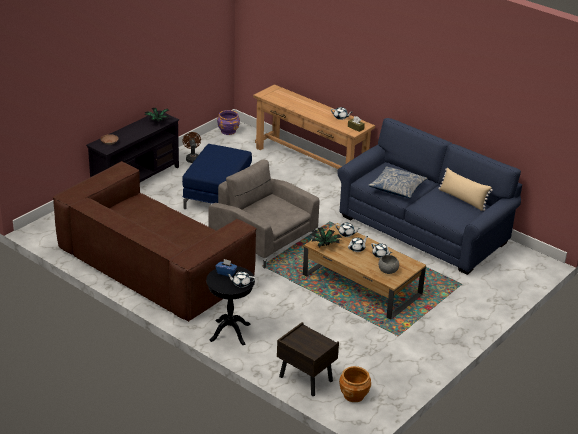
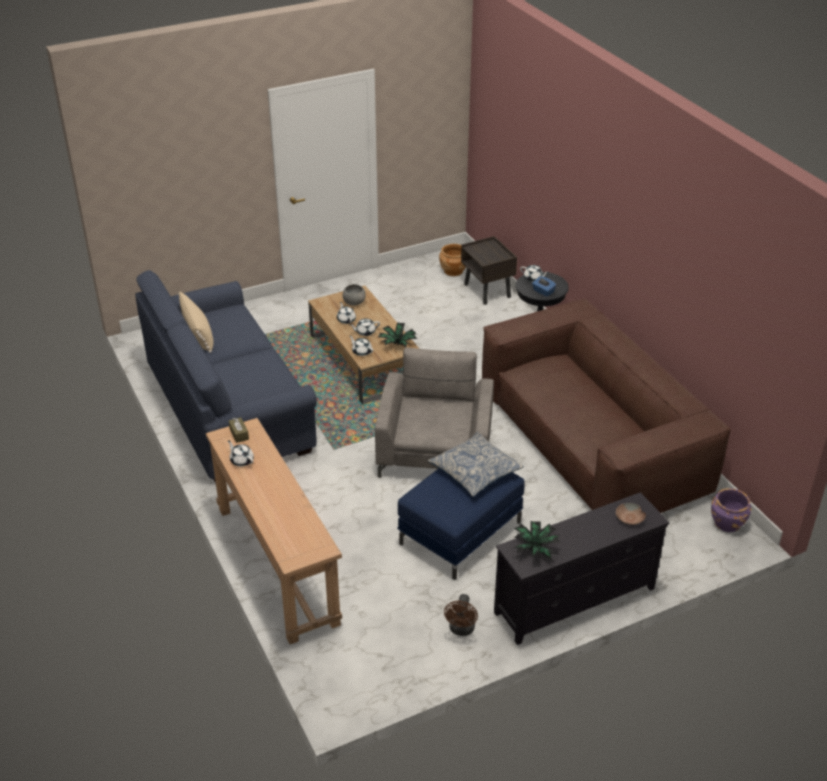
camera: 155 degrees left, 5 degrees up
grey armchair [209,159,320,268] -> grey armchair turned 150 degrees counterclockwise [375,348,494,478]
purple planter [217,110,240,135] -> purple planter moved to [711,488,751,532]
pillow [368,167,427,198] -> pillow moved to [427,432,524,497]

